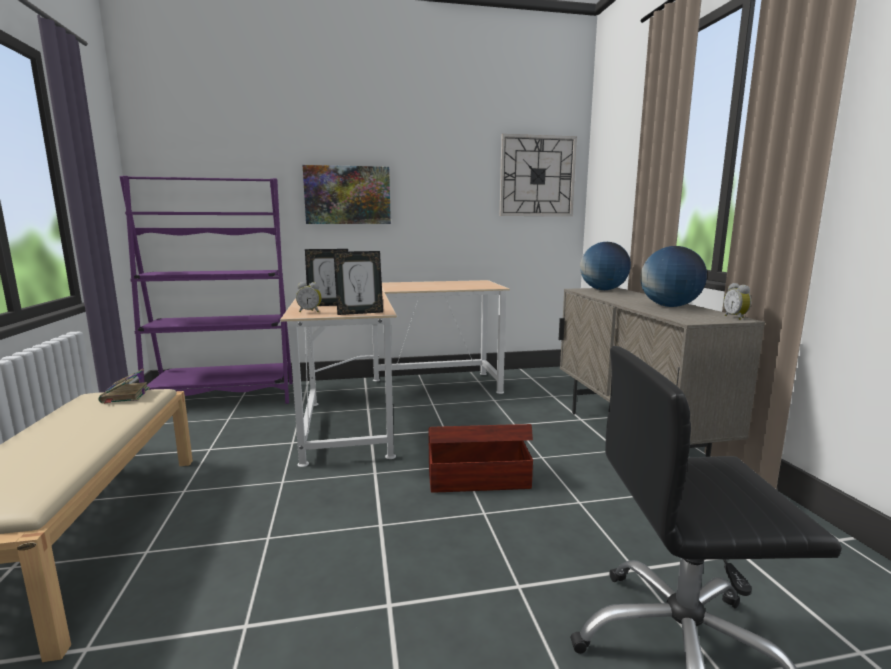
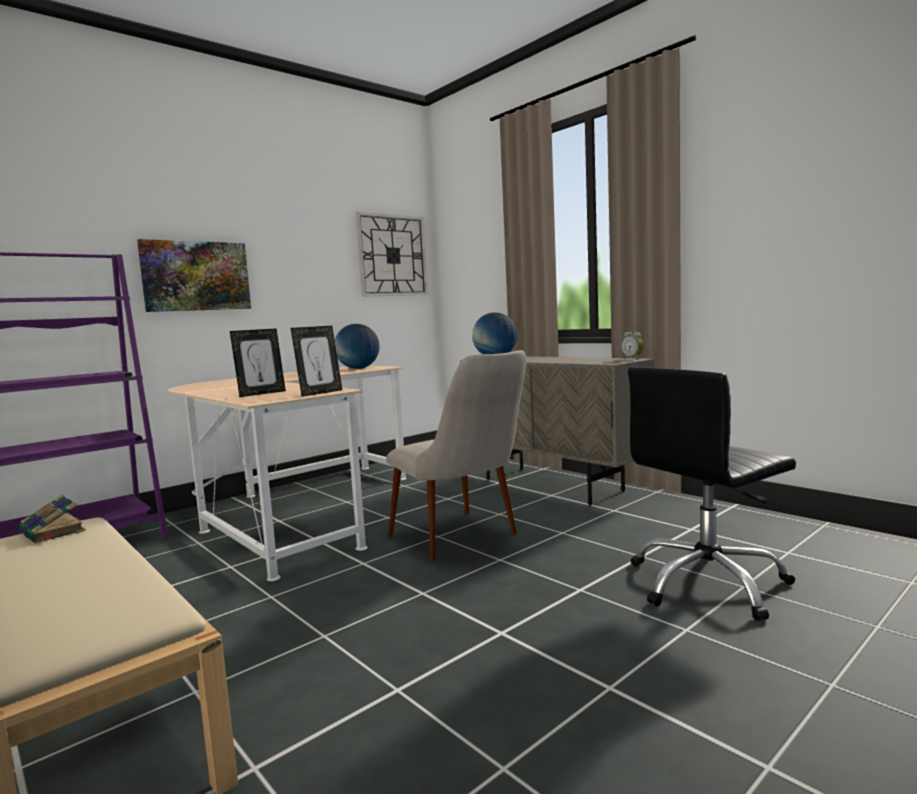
camera: 30 degrees left, 5 degrees down
alarm clock [296,282,322,312] -> none
brown storage box [428,424,533,493] -> beige chair [386,350,526,561]
globe [640,246,707,307] -> globe moved to [335,324,380,369]

